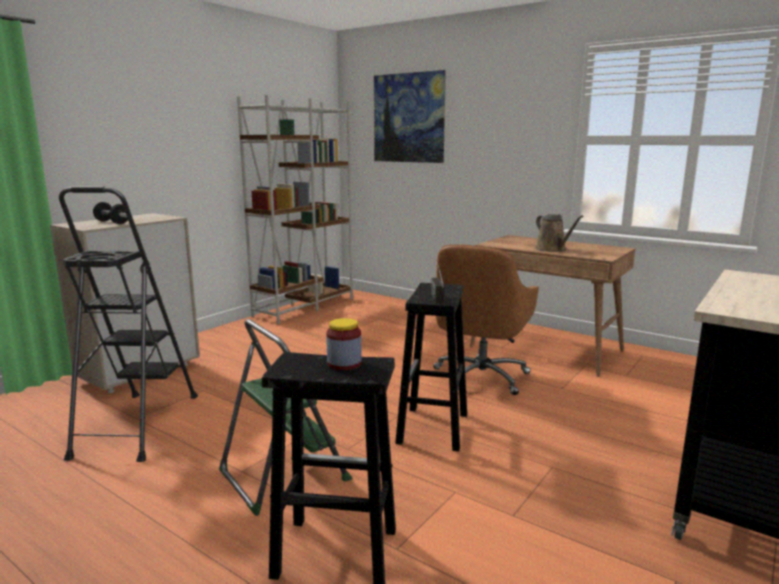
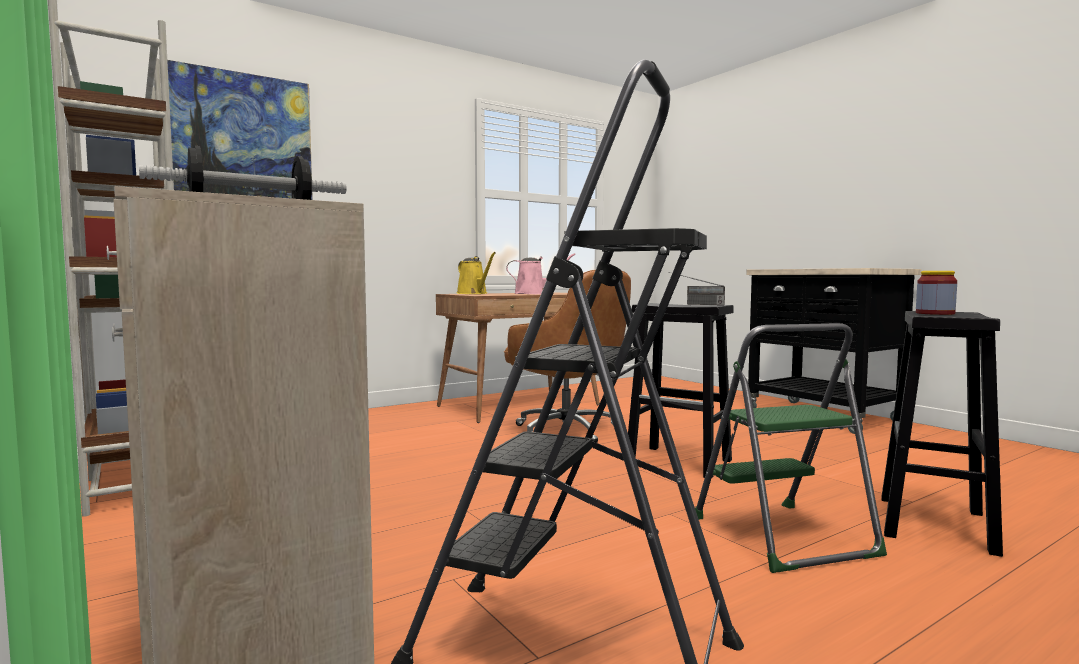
camera: 70 degrees left, 10 degrees down
brown watering can [535,214,584,252] -> pink watering can [506,253,575,294]
none -> yellow watering can [457,252,496,294]

